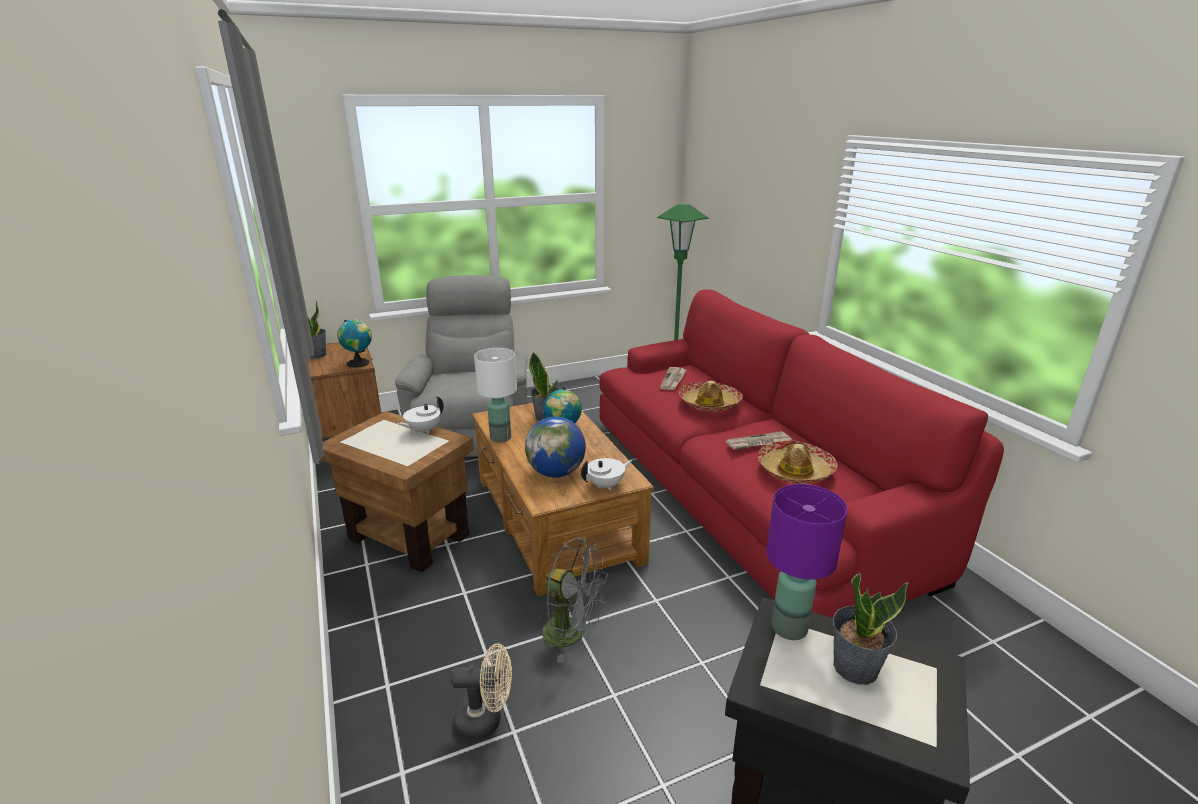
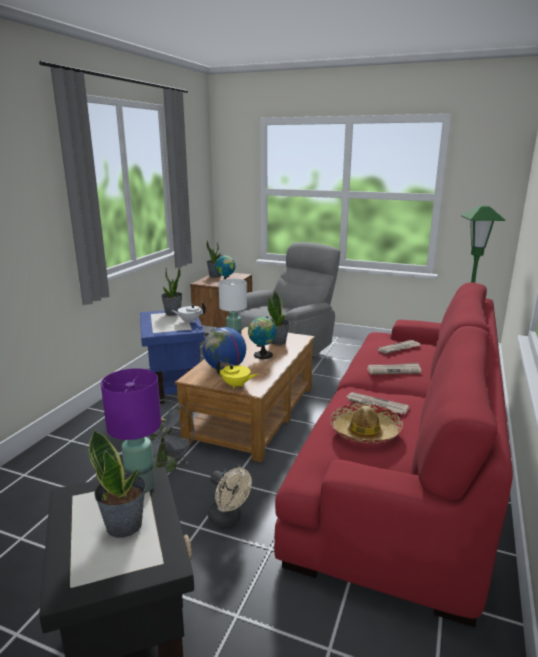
camera: 45 degrees right, 5 degrees down
brown side table [320,411,474,572] -> blue side table [140,310,206,404]
beige fan [451,643,512,740] -> beige fan moved to [208,468,252,527]
white teapot [581,458,632,491] -> yellow teapot [216,360,257,389]
hat [679,381,743,412] -> newspaper [367,363,421,374]
none -> potted plant [161,268,183,316]

